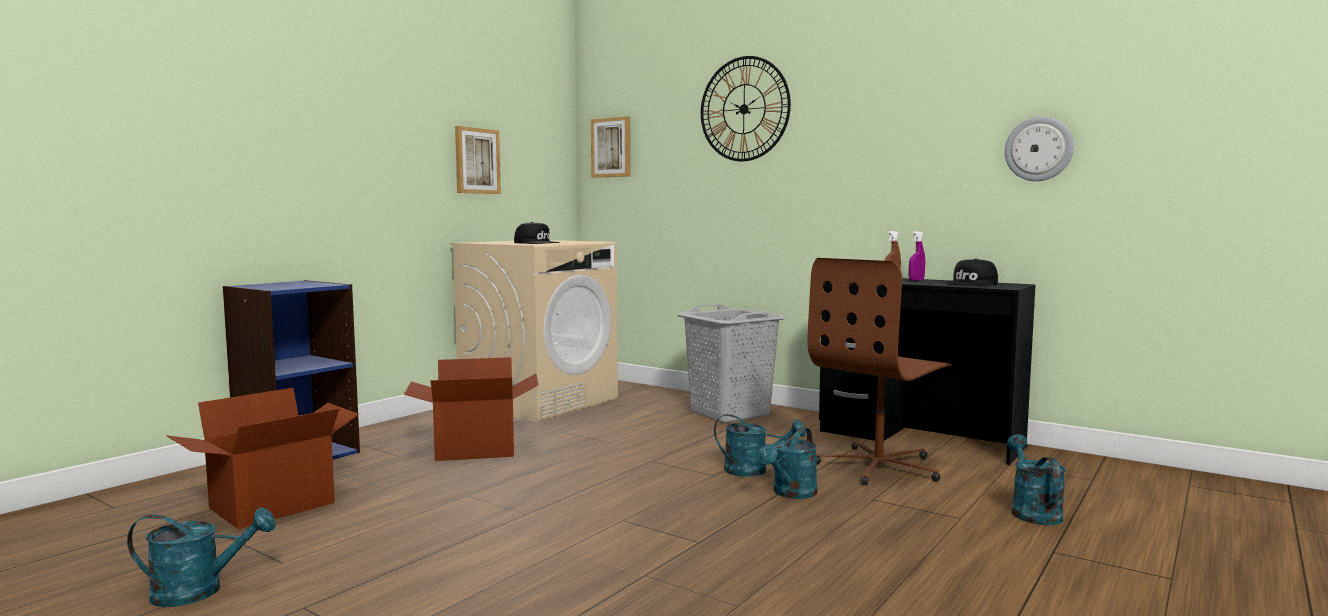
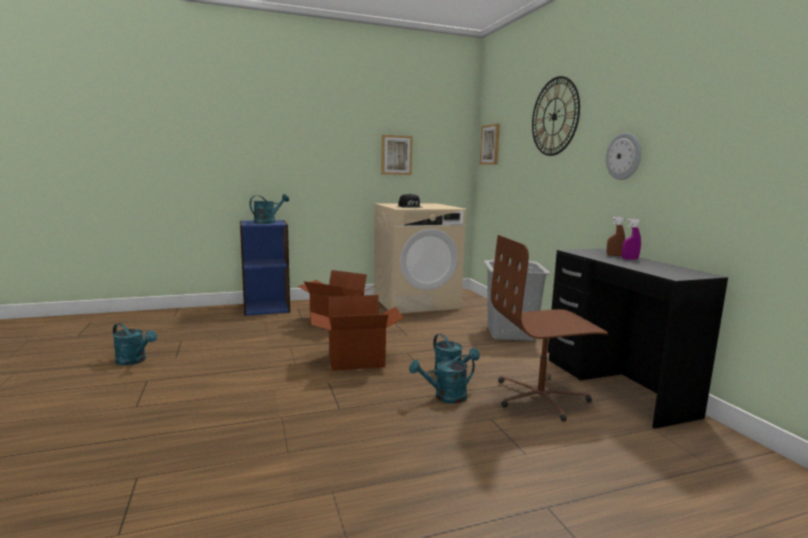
camera: 35 degrees right, 5 degrees up
cardboard box [167,388,359,529] -> cardboard box moved to [310,295,404,371]
black cap [946,259,998,286] -> none
wall clock [1005,116,1074,181] -> wall clock moved to [606,133,641,180]
turquoise watering can [1007,434,1066,525] -> turquoise watering can moved to [249,194,289,224]

